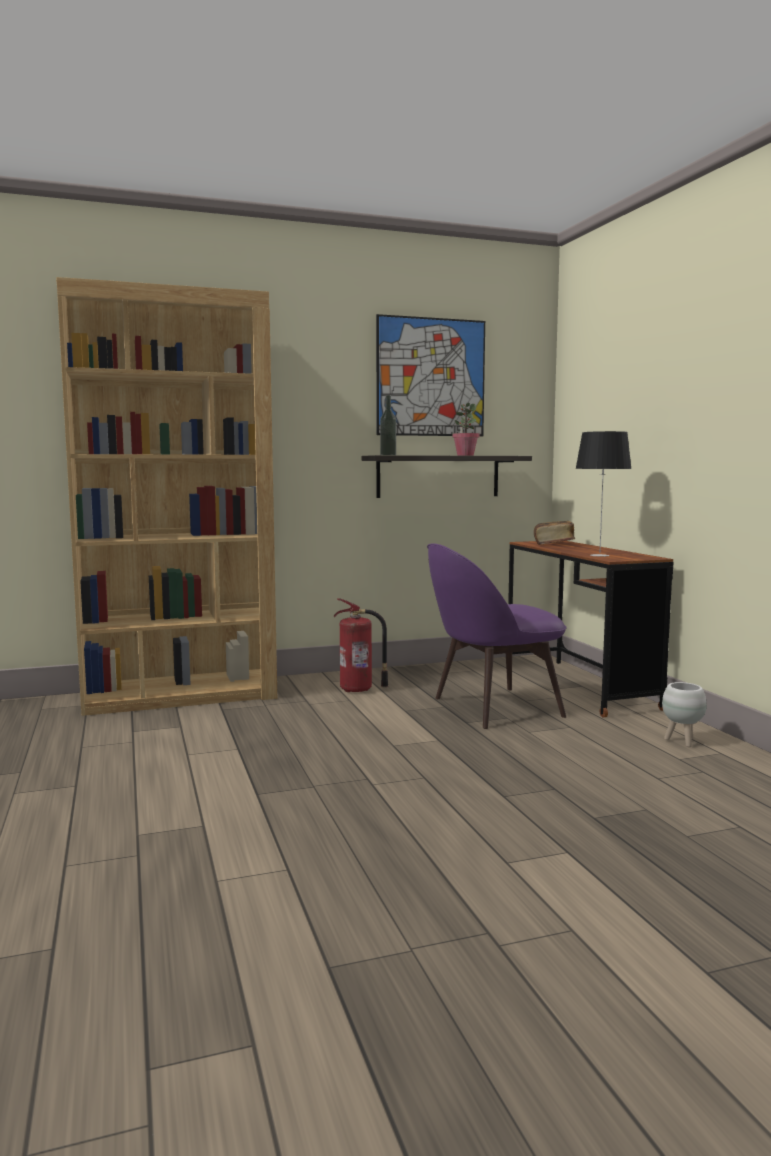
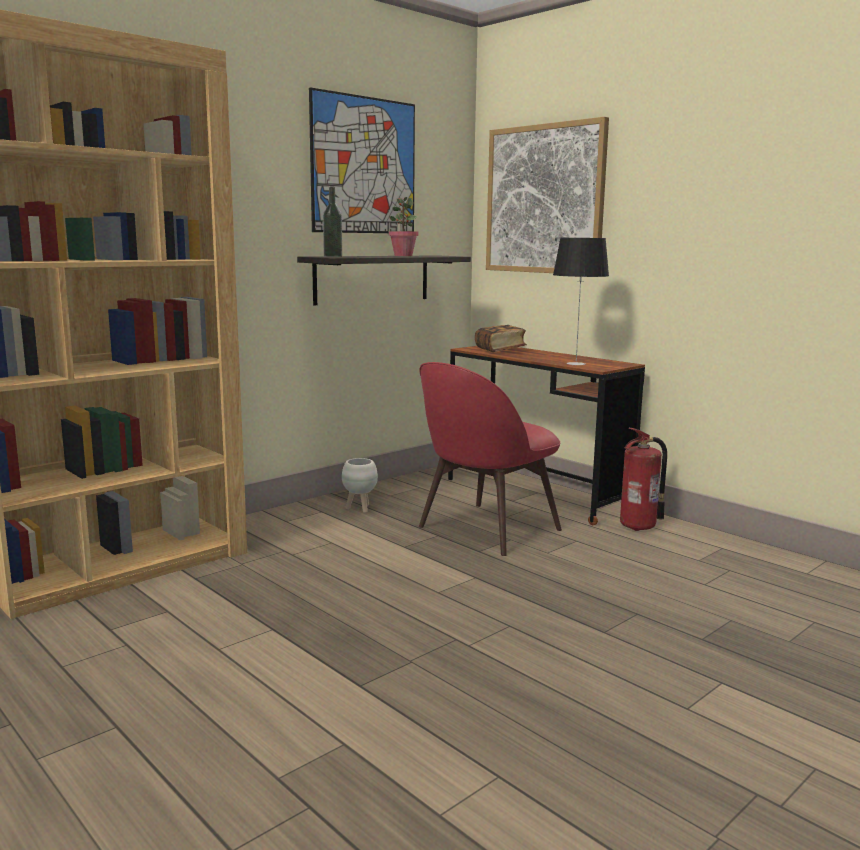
camera: 25 degrees left, 5 degrees up
fire extinguisher [334,598,388,693] -> fire extinguisher moved to [620,428,667,531]
purple chair [427,543,567,729] -> red chair [419,362,562,556]
white planter [662,682,707,747] -> white planter moved to [342,458,378,513]
none -> picture [486,117,609,273]

